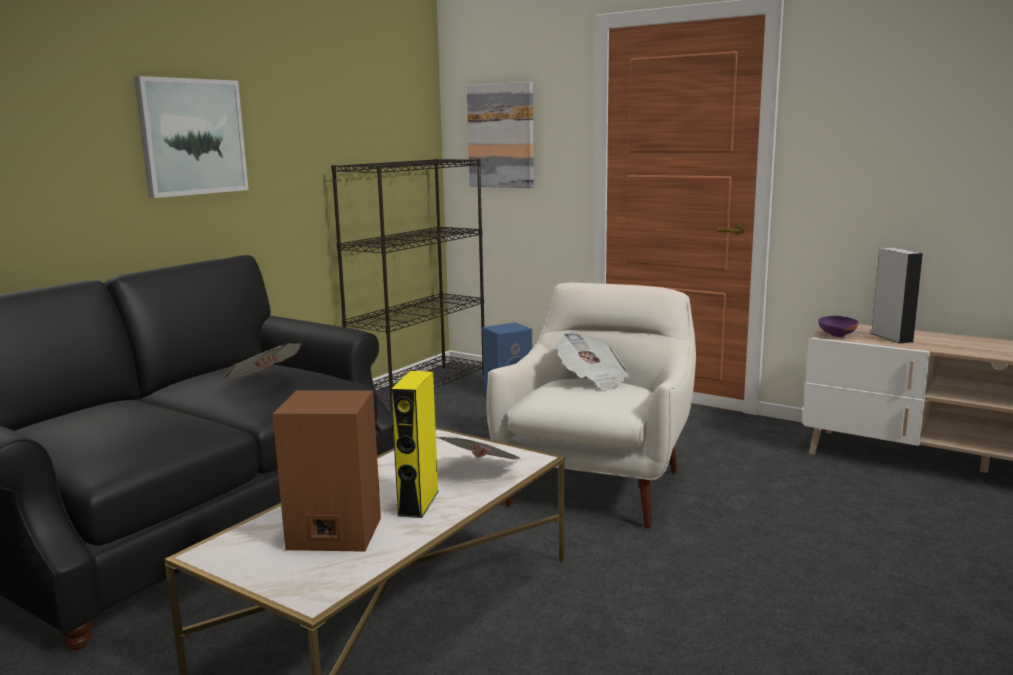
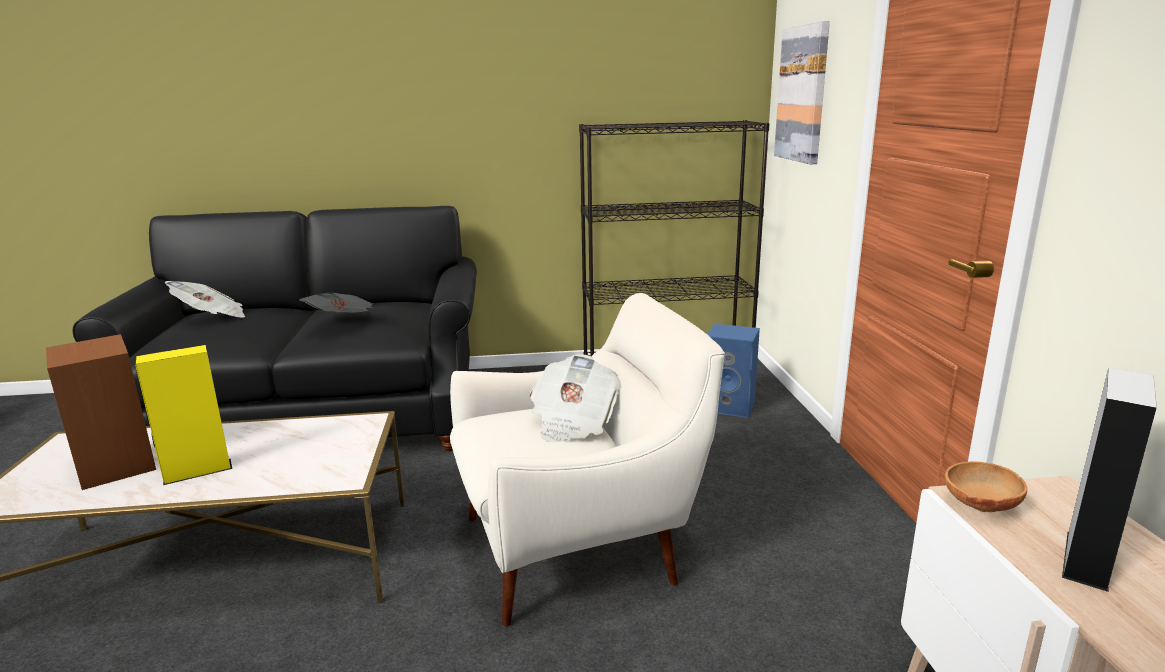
camera: 50 degrees right, 5 degrees up
picture [134,76,248,198] -> none
newspaper [436,437,521,460] -> newspaper moved to [164,281,245,317]
purple bowl [818,316,858,337] -> brown bowl [945,461,1027,512]

